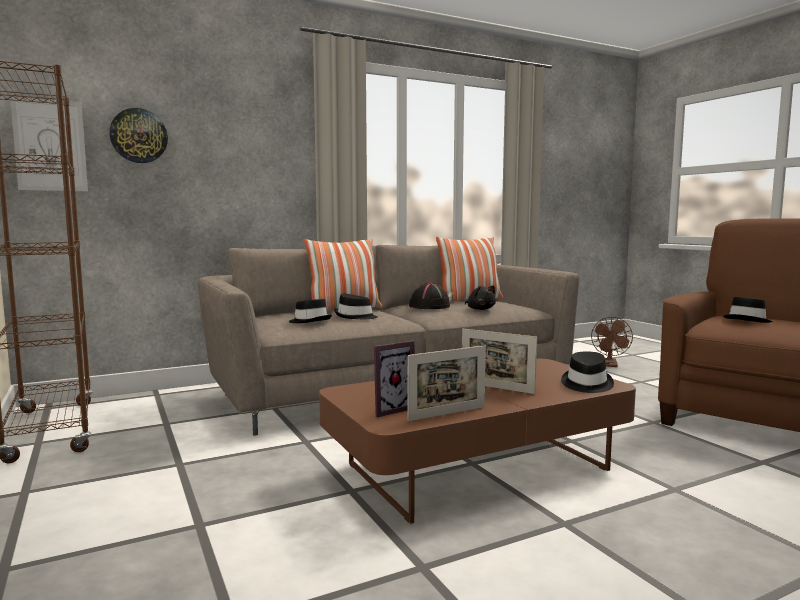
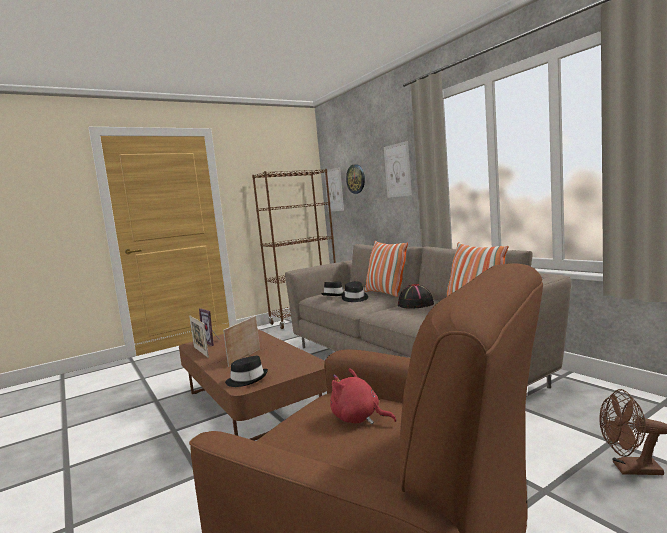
camera: 85 degrees right, 0 degrees up
black plush toy [465,285,496,310] -> none
black hat [723,297,772,323] -> red plush toy [330,368,397,425]
none -> picture [384,141,412,198]

